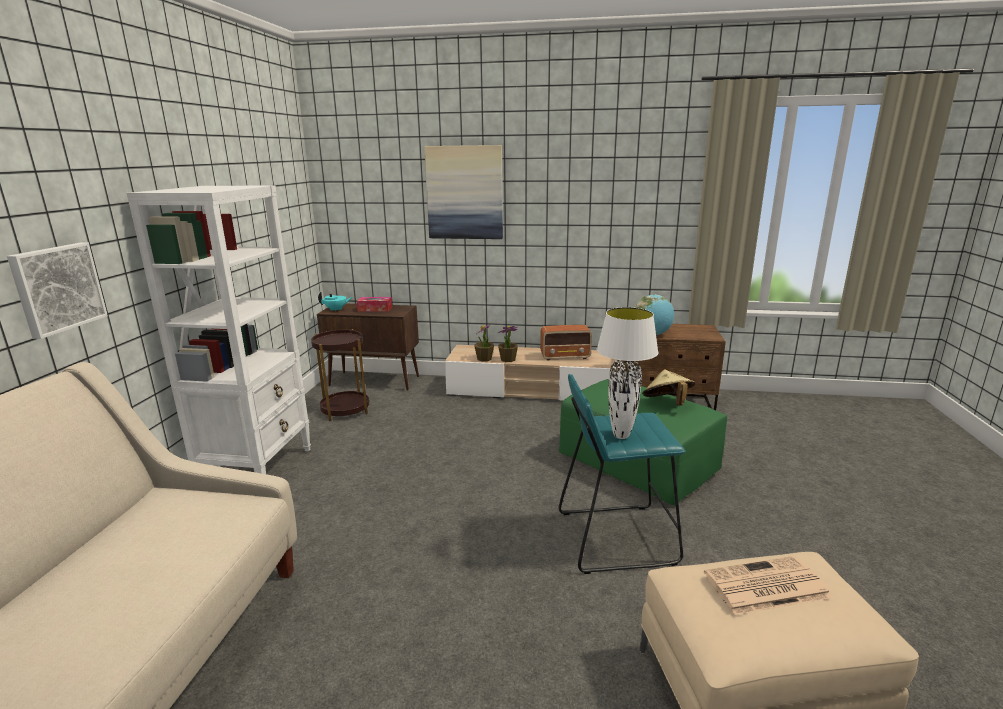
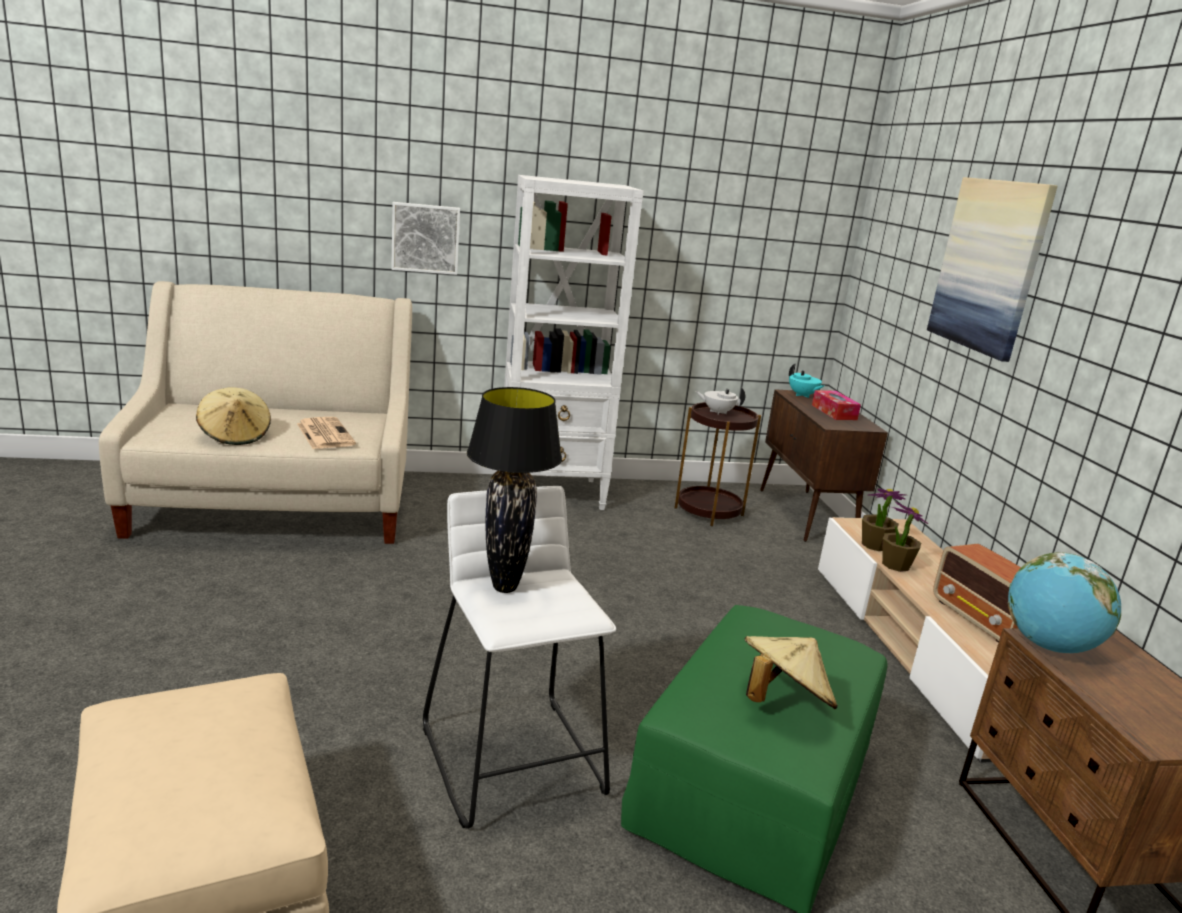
camera: 70 degrees right, 0 degrees up
turquoise stool [558,374,686,574] -> white stool [423,486,616,829]
white table lamp [597,307,658,439] -> black table lamp [467,387,562,593]
newspaper [704,556,832,615] -> newspaper moved to [297,417,356,449]
none -> beige hat [196,387,271,445]
none -> white teapot [695,387,745,415]

